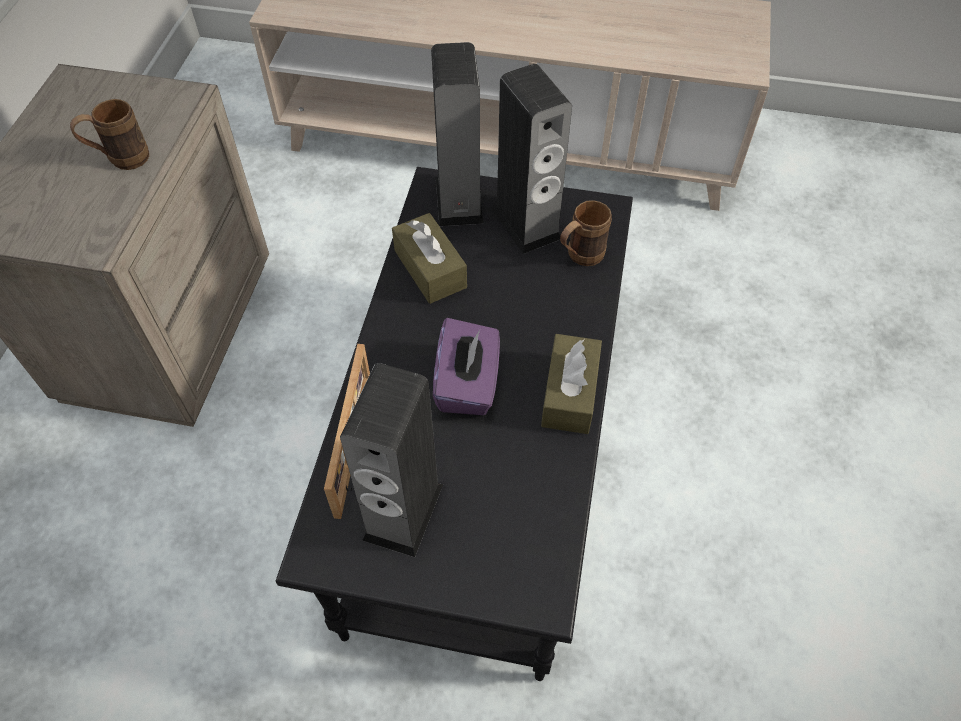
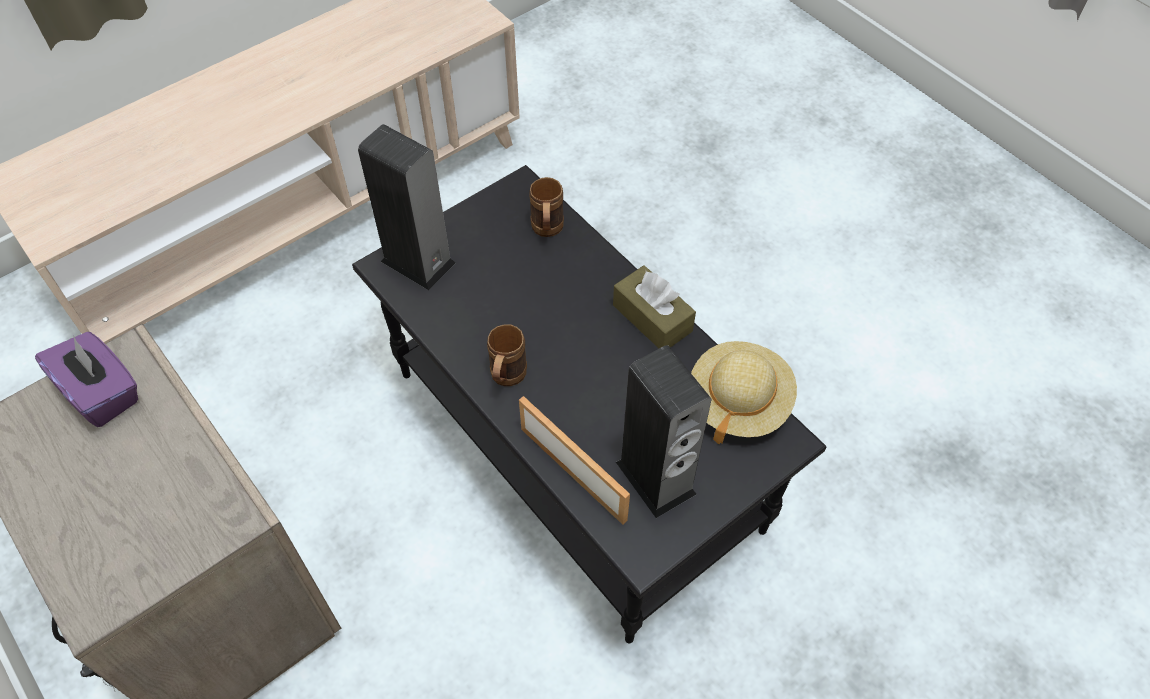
camera: 50 degrees left, 0 degrees up
brown mug [70,99,149,170] -> brown mug moved to [487,325,527,386]
brown tissue box [392,213,467,304] -> none
purple tissue box [433,318,500,415] -> purple tissue box moved to [35,332,138,427]
speaker [493,64,572,254] -> none
none -> beige hat [691,341,797,444]

